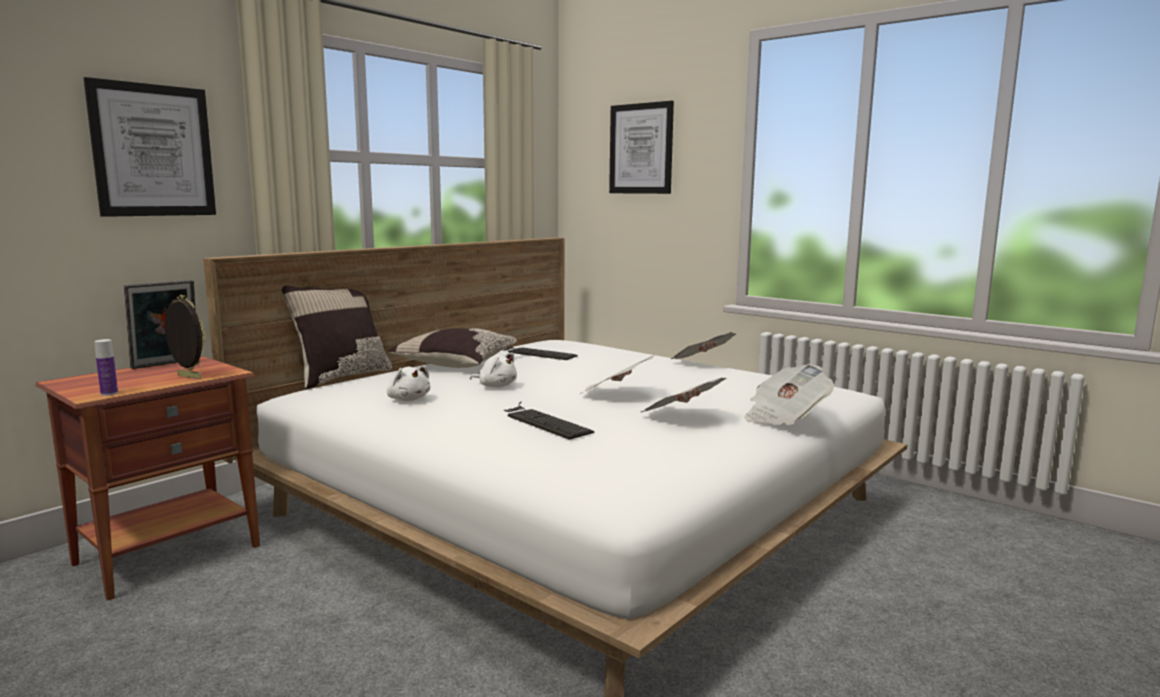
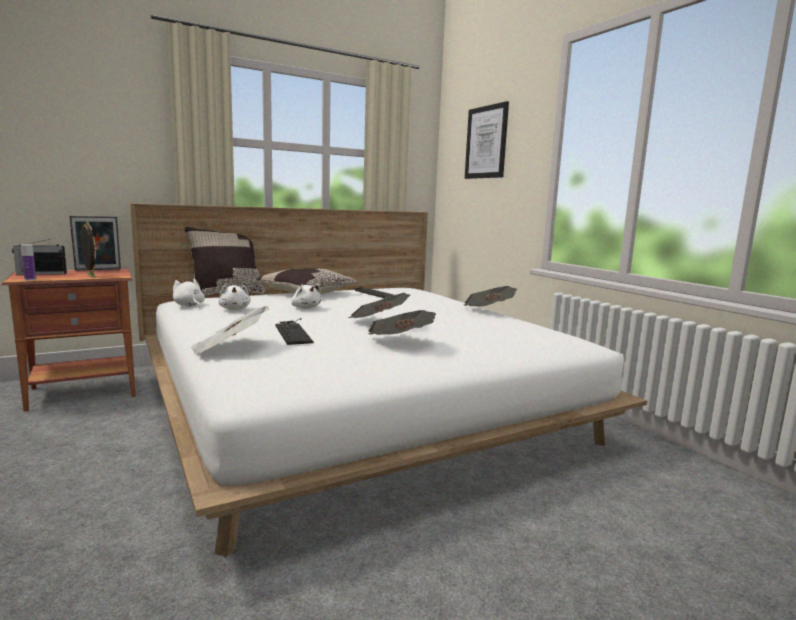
camera: 20 degrees right, 0 degrees up
picture [84,77,216,217] -> none
newspaper [744,364,834,425] -> newspaper moved to [191,306,269,354]
none -> radio [12,238,67,275]
none -> white plush toy [173,279,205,307]

